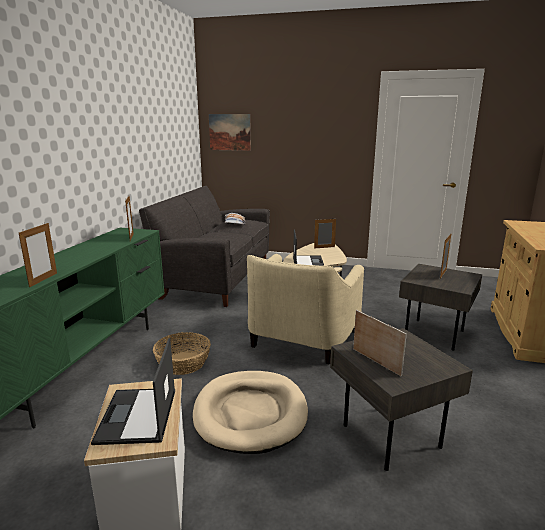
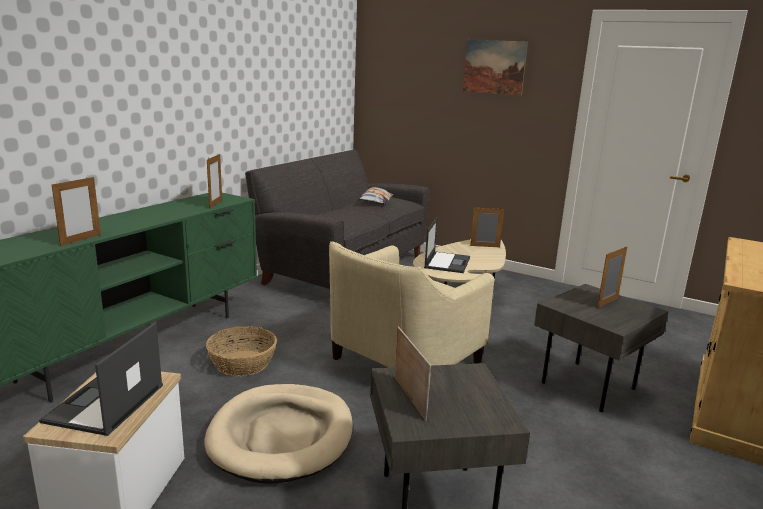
camera: 15 degrees right, 0 degrees up
picture [209,114,251,151] -> picture moved to [463,40,528,95]

